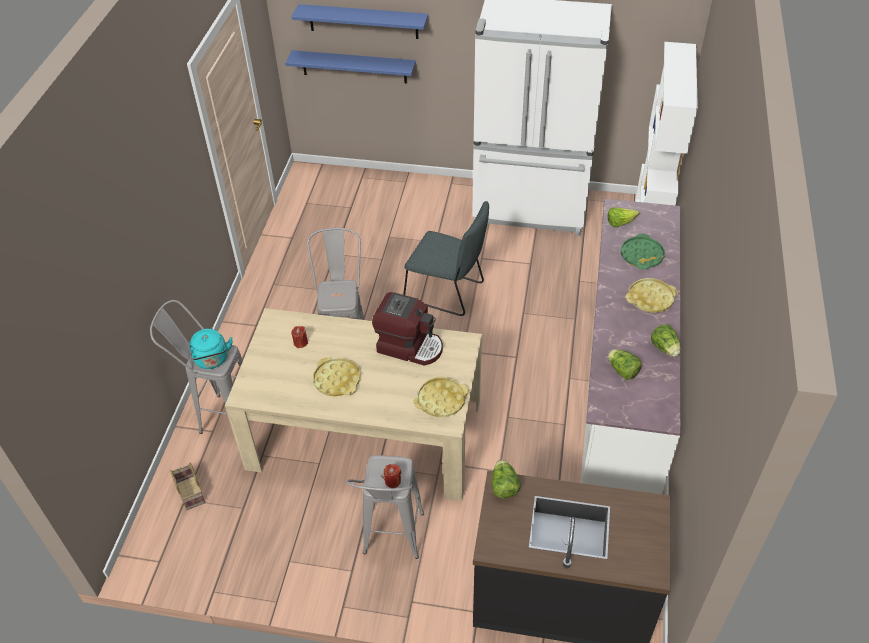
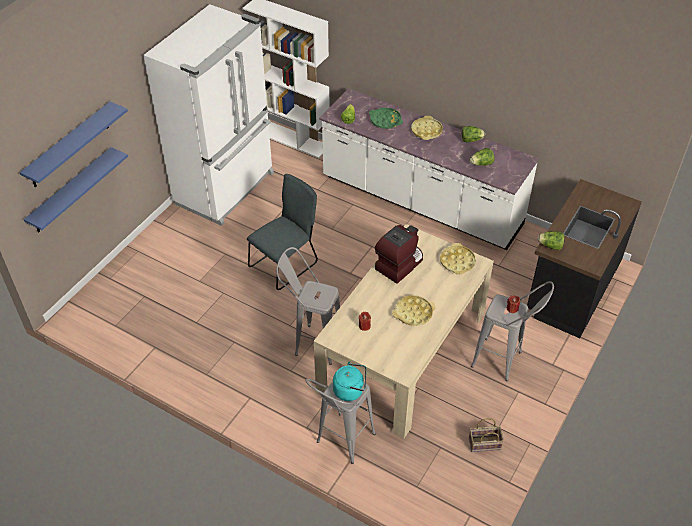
camera: 70 degrees left, 0 degrees up
basket [170,463,205,510] -> basket moved to [469,418,504,452]

